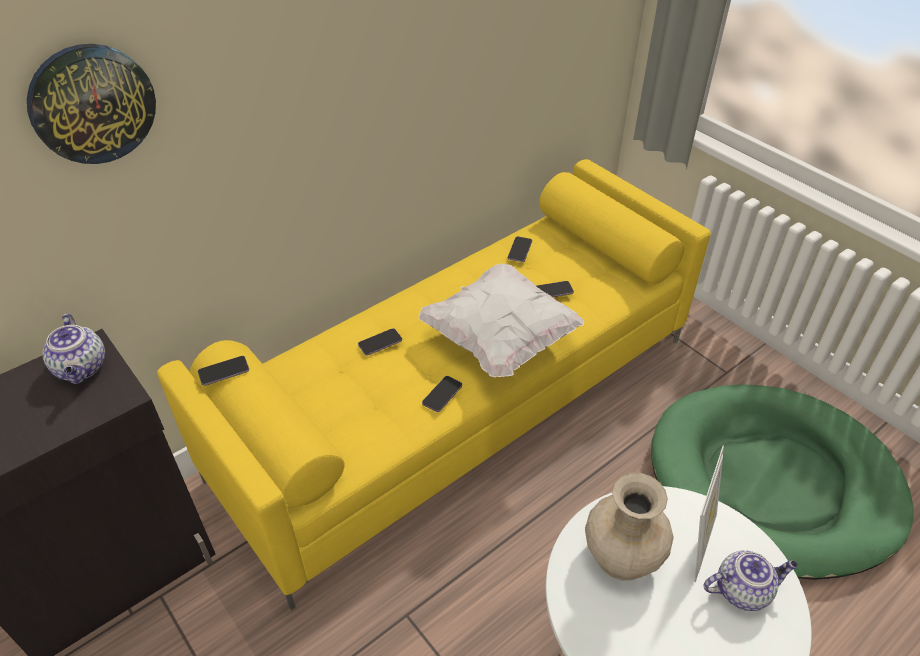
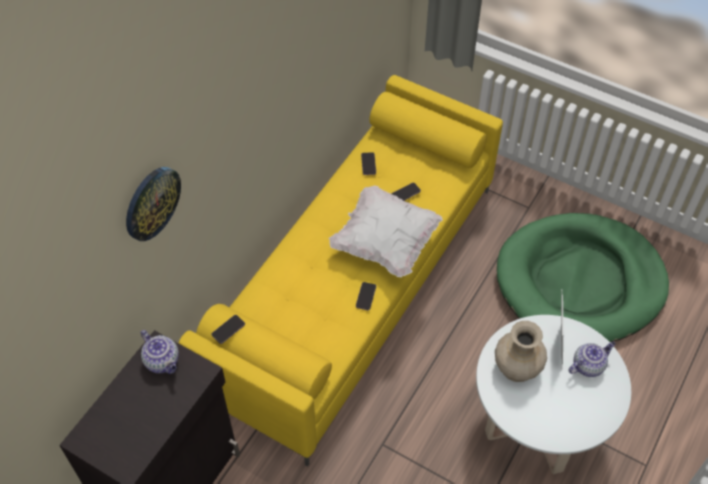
camera: 20 degrees left, 10 degrees up
phone [358,328,402,355] -> none

